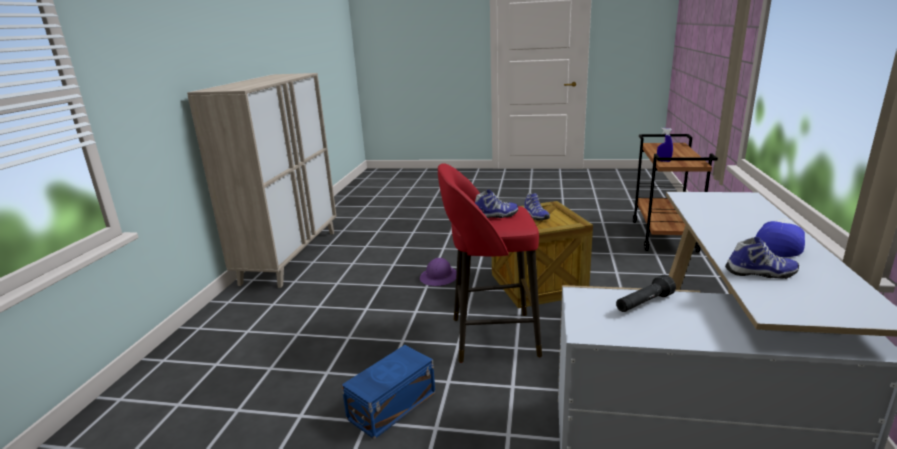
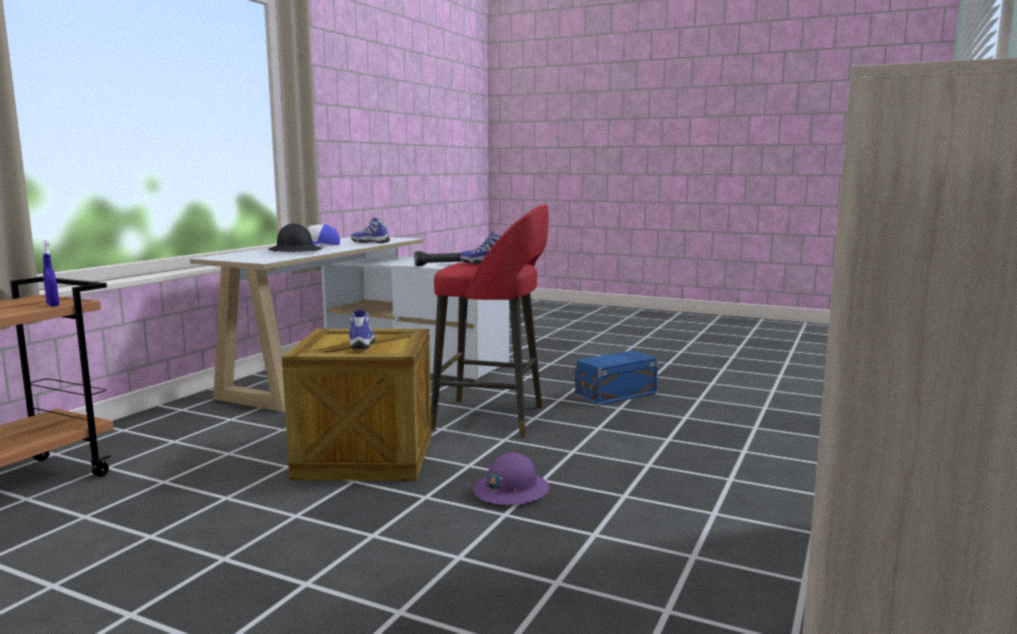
camera: 165 degrees left, 10 degrees down
none -> black hard hat [268,223,322,252]

